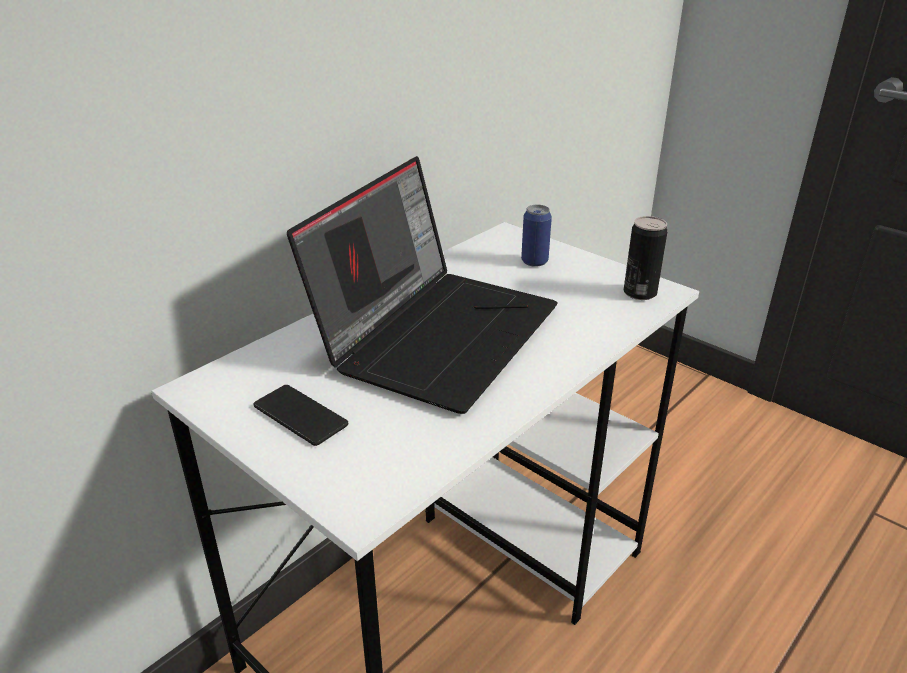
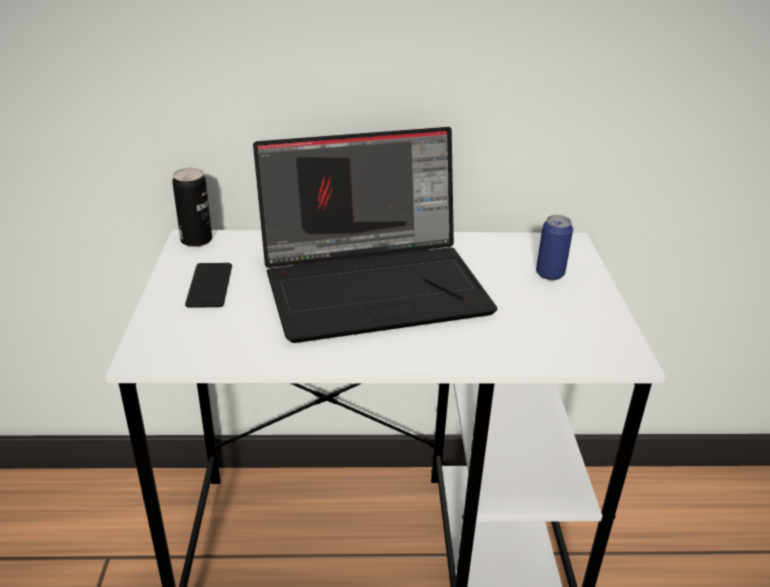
camera: 45 degrees right, 0 degrees up
can [624,216,668,300] -> can moved to [172,168,212,247]

